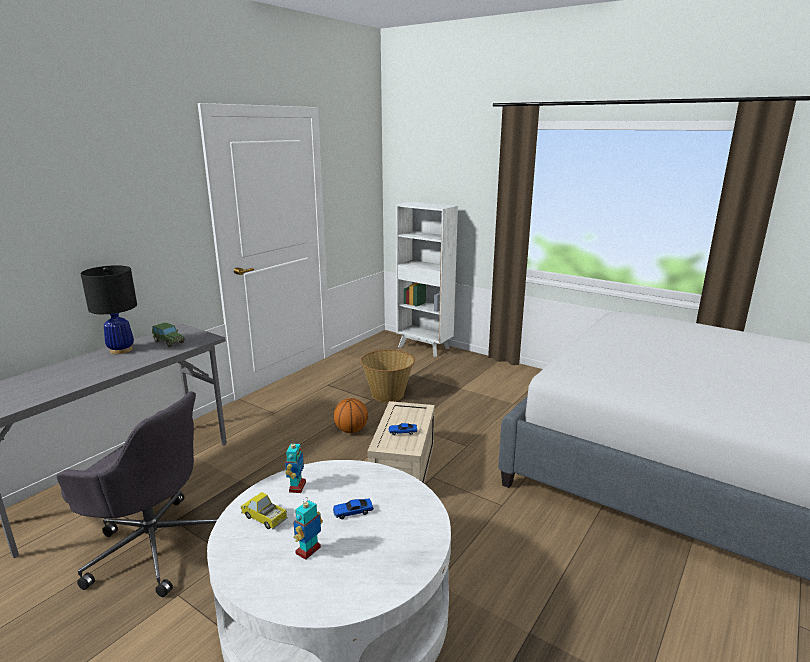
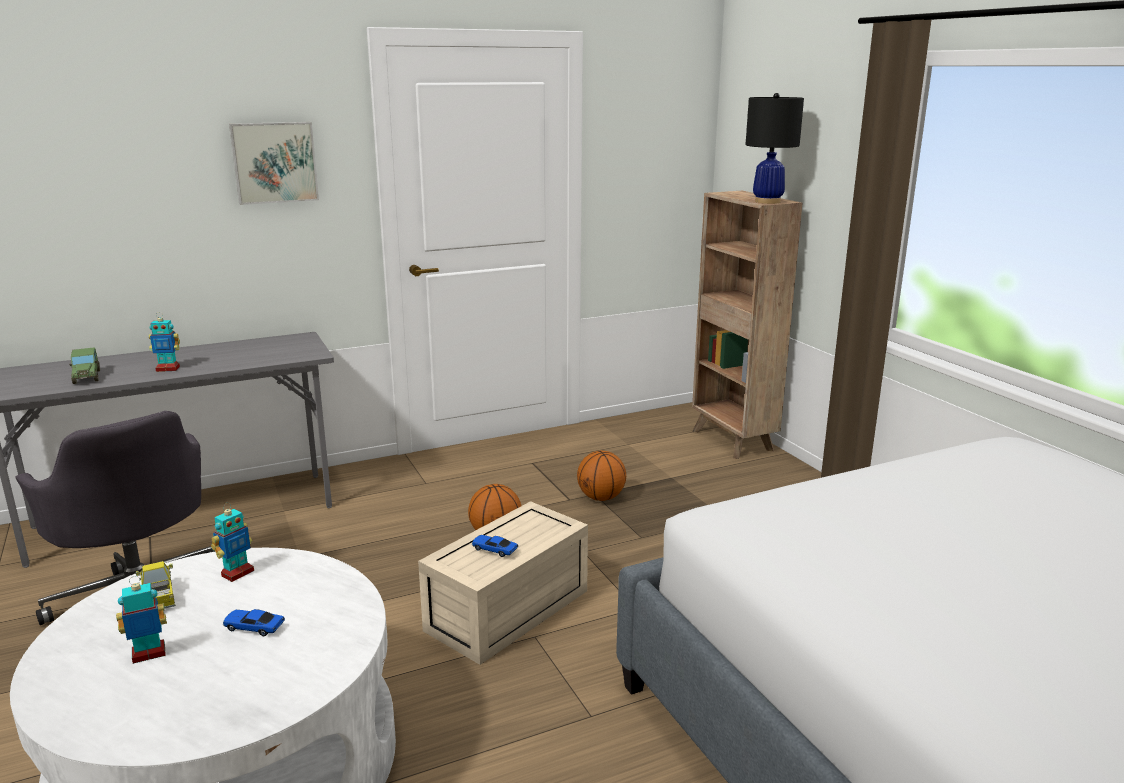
camera: 30 degrees right, 0 degrees up
black table lamp [81,265,137,354] -> black table lamp moved to [745,93,804,204]
toy car [152,322,185,347] -> toy car moved to [69,347,100,384]
basket [361,350,415,402] -> basketball [577,450,626,501]
white bookcase [396,202,458,357] -> brown bookcase [692,191,802,459]
none -> toy robot [149,312,180,372]
none -> picture [229,122,319,205]

